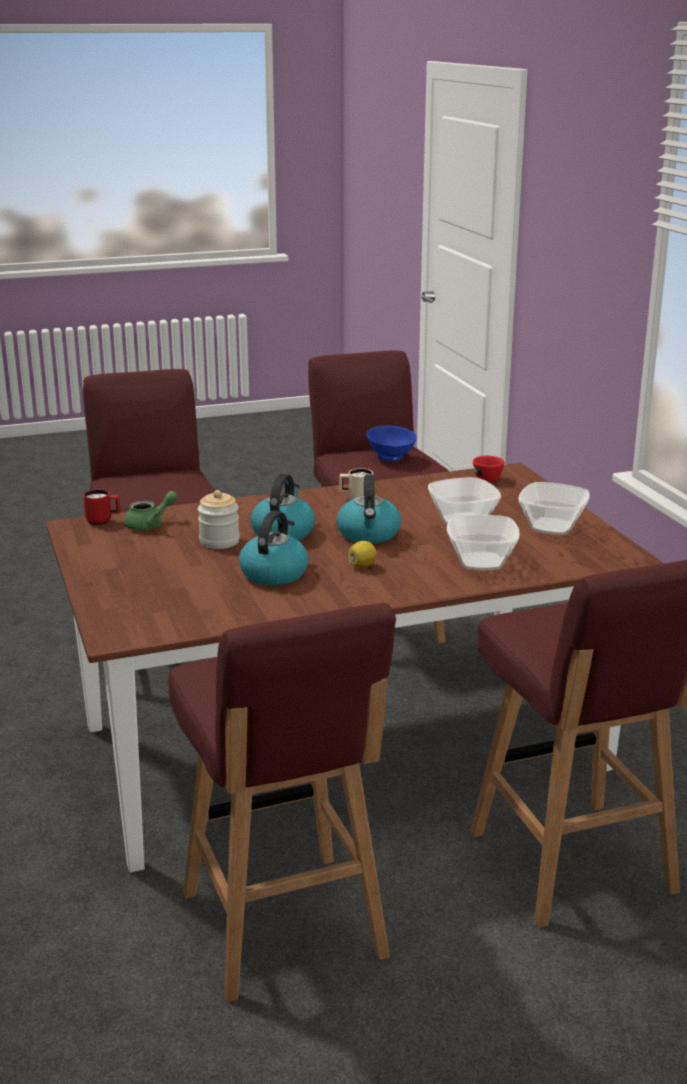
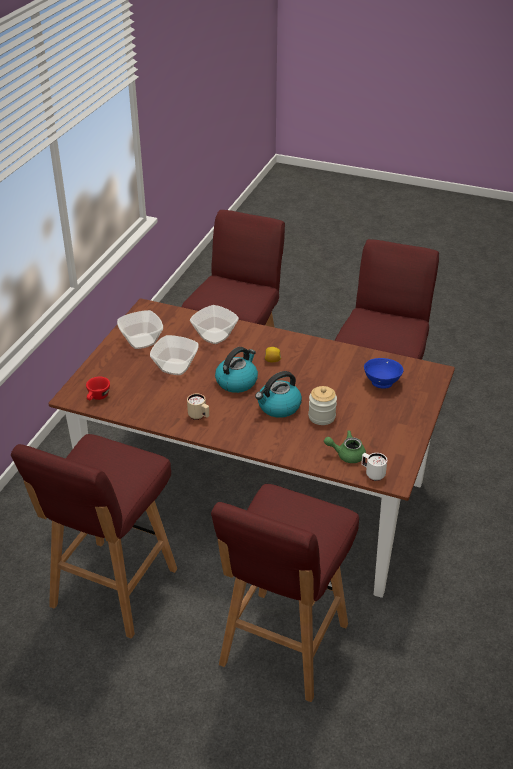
camera: 140 degrees left, 15 degrees up
red mug [83,489,120,525] -> white mug [361,453,387,481]
kettle [239,510,308,586] -> none
blue bowl [366,426,417,461] -> blue bowl moved to [364,358,404,389]

